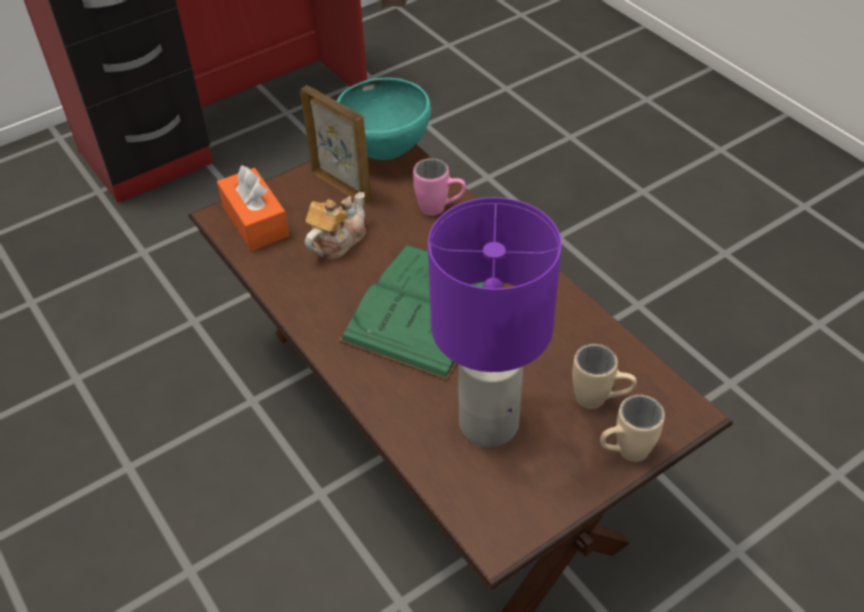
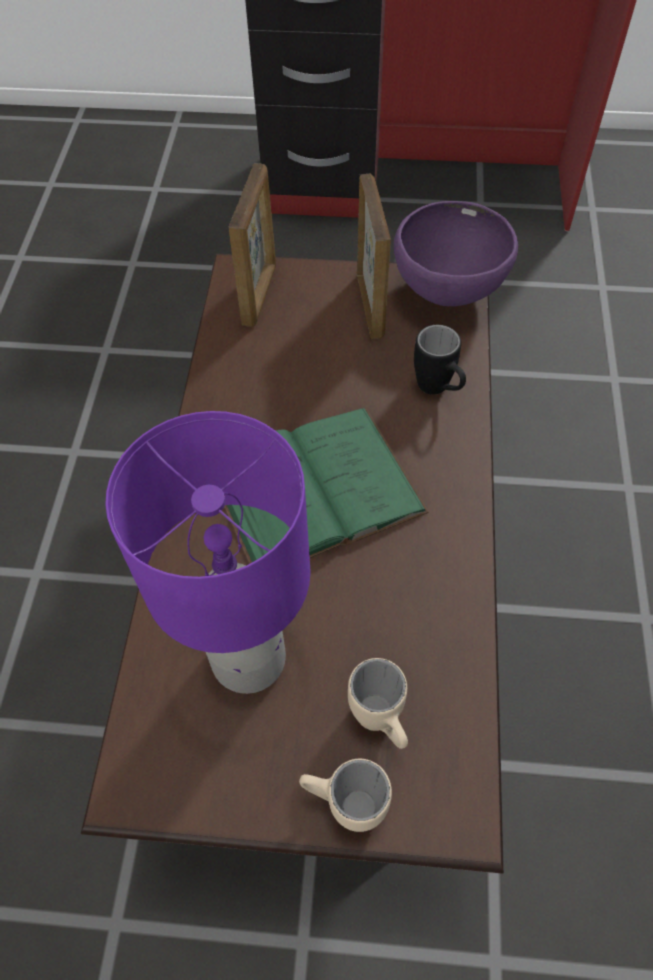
camera: 40 degrees right, 10 degrees up
orange tissue box [217,165,289,251] -> picture frame [228,163,276,327]
teapot [305,192,366,260] -> none
turquoise bowl [337,78,431,160] -> purple bowl [394,201,518,306]
pink mug [413,158,466,216] -> black mug [414,325,466,395]

